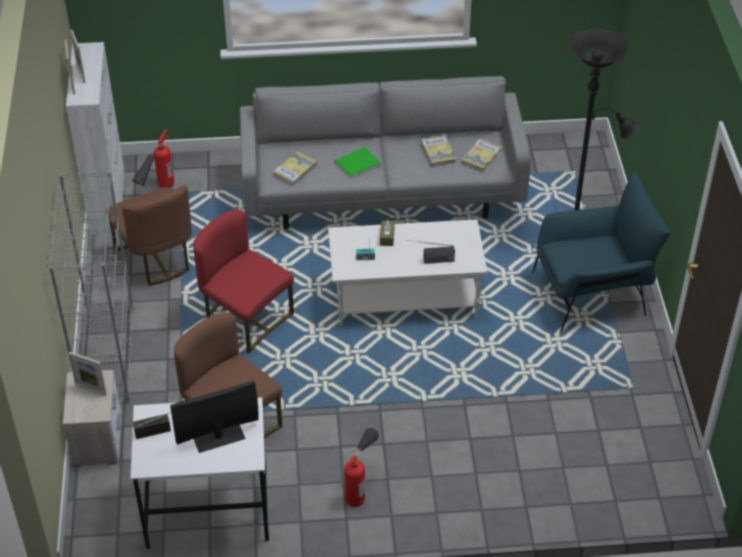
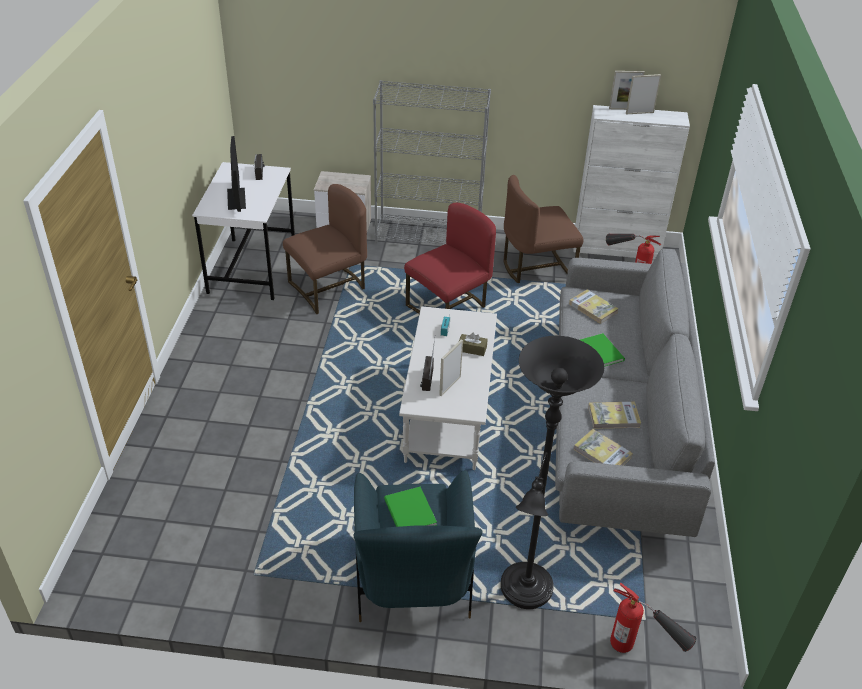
camera: 100 degrees right, 5 degrees down
picture frame [68,352,107,396] -> picture frame moved to [439,339,463,396]
fire extinguisher [344,428,379,507] -> fire extinguisher moved to [610,583,697,653]
none -> green book [384,487,437,527]

